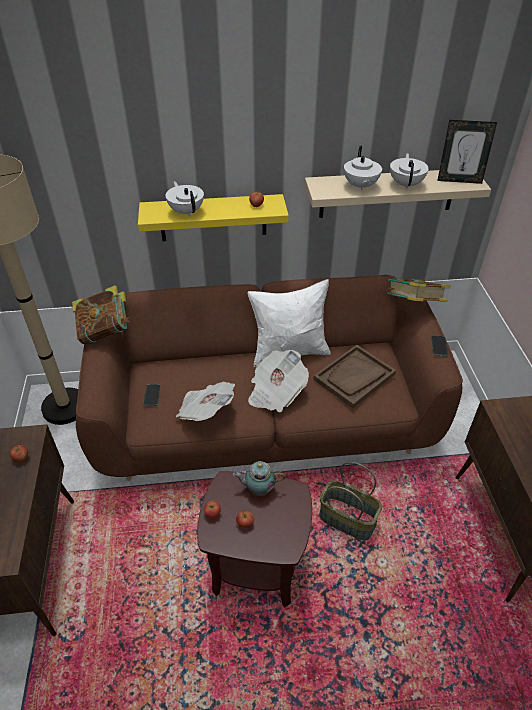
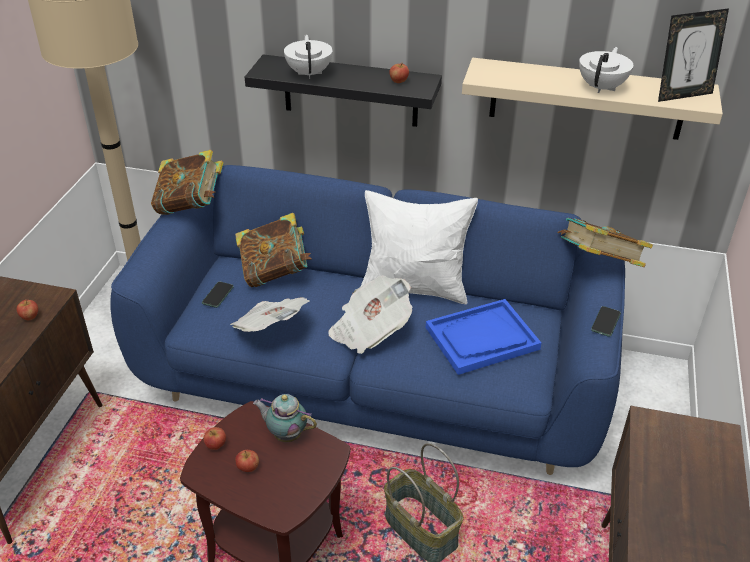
camera: 20 degrees right, 5 degrees down
brown sofa [76,275,463,481] -> blue sofa [110,165,625,475]
yellow shelf [138,194,289,241] -> black shelf [245,55,442,127]
brown tray [314,345,396,408] -> blue tray [426,299,541,375]
white teapot [344,146,382,191] -> none
picture frame [437,120,497,184] -> picture frame turned 45 degrees counterclockwise [658,8,729,102]
none -> book [235,213,312,287]

